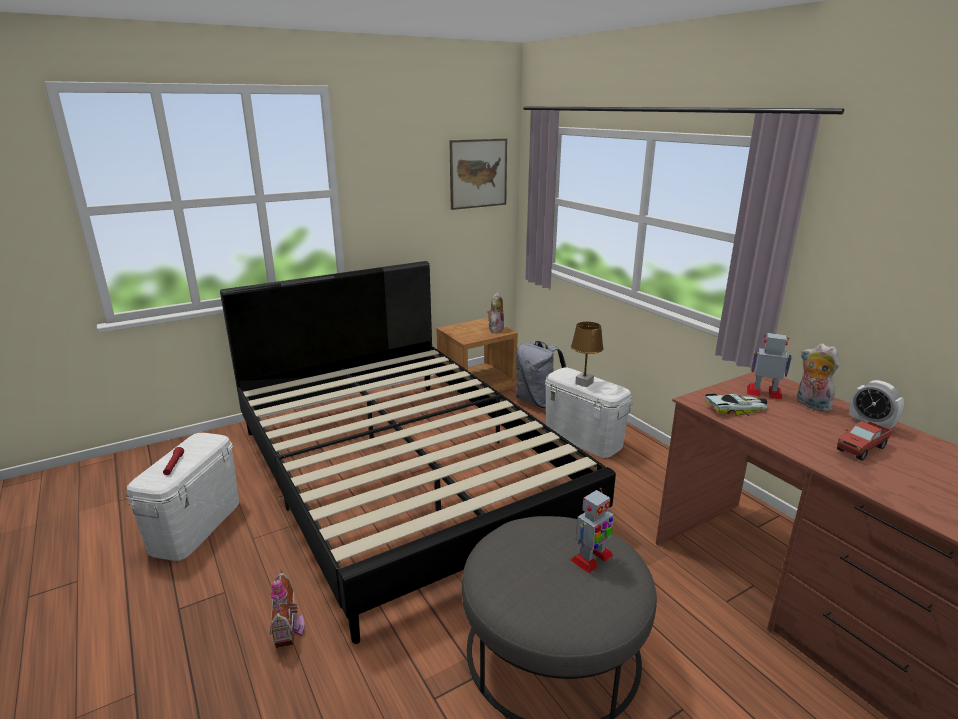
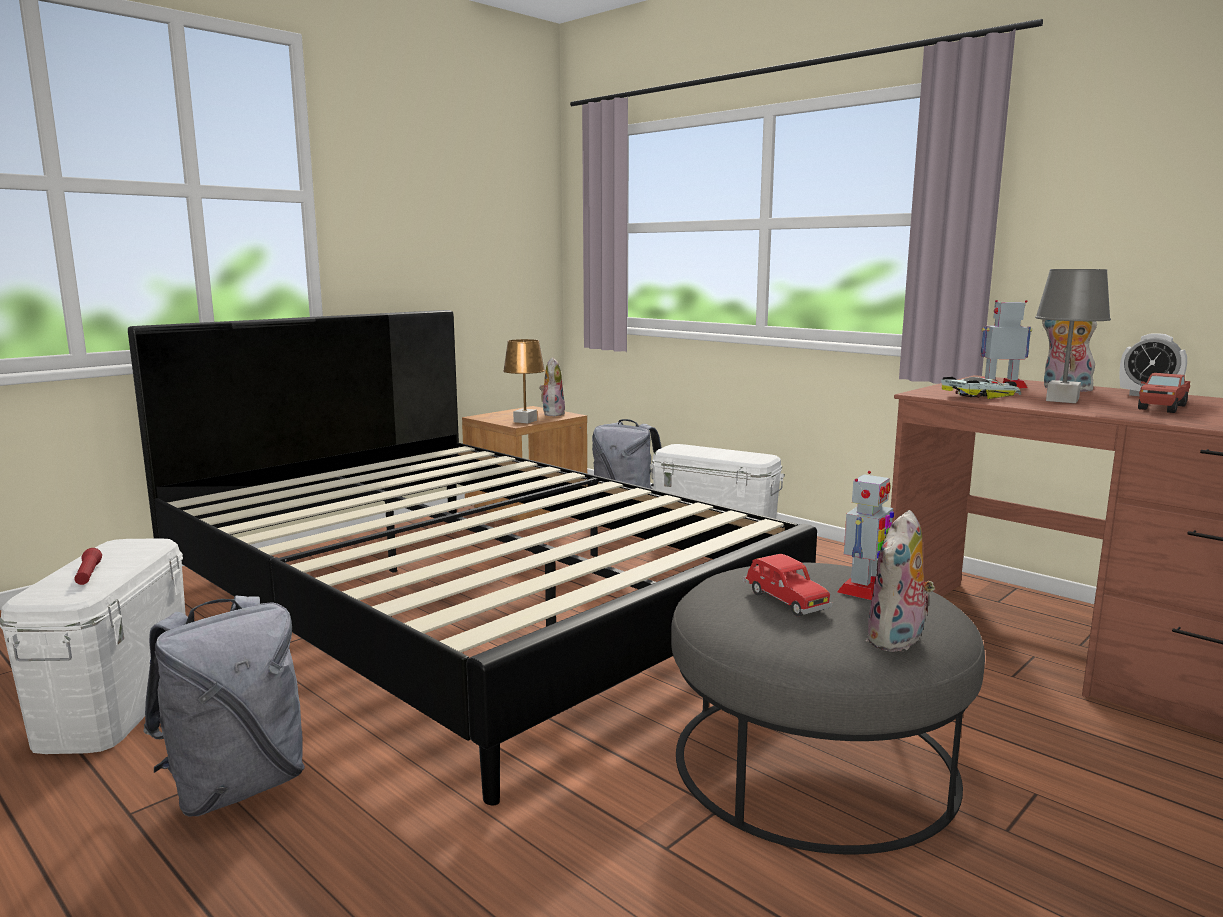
camera: 15 degrees left, 10 degrees down
toy house [270,570,305,648] -> none
picture [449,139,507,210] -> none
brown table lamp [571,322,604,387] -> brown table lamp moved to [503,339,545,423]
none -> grey backpack [143,596,305,817]
none -> red toy car [743,554,832,617]
none -> plush toy [866,510,935,652]
none -> grey table lamp [1035,269,1111,403]

